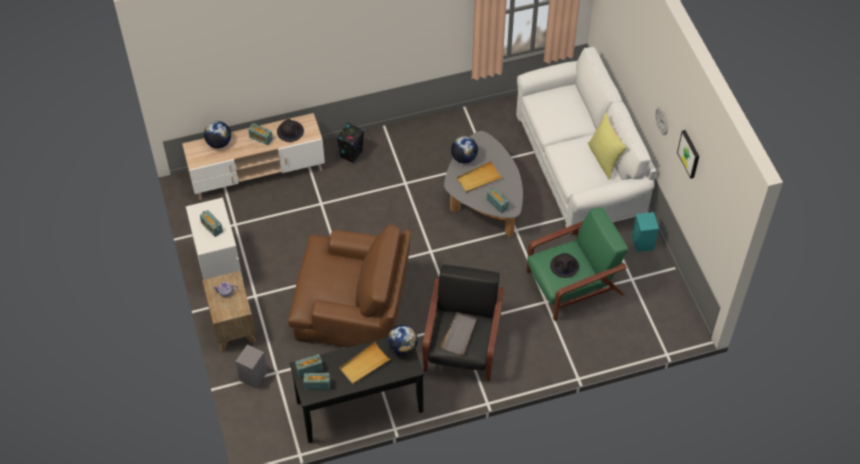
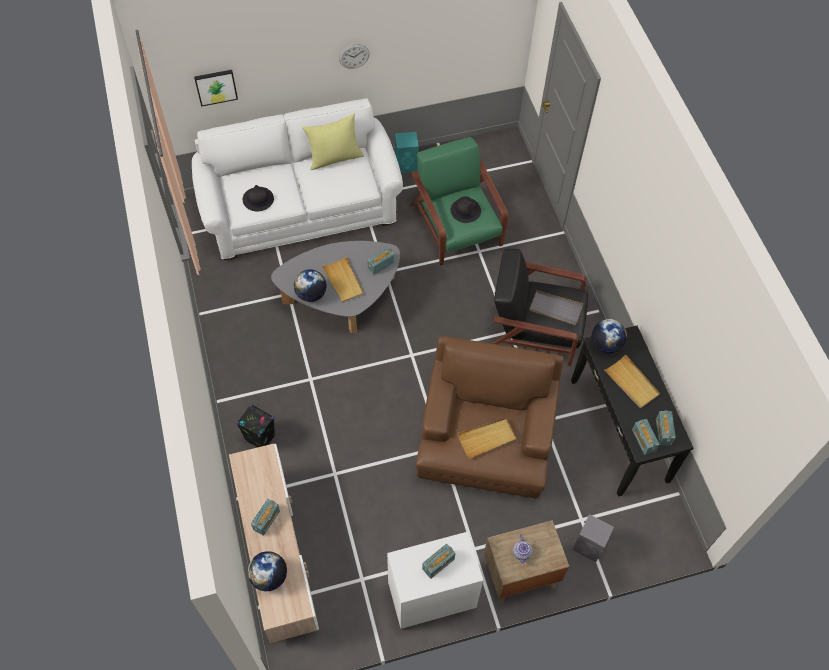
camera: 90 degrees left, 5 degrees up
black hat [277,119,304,142] -> black hat moved to [243,185,274,211]
picture [677,130,699,179] -> picture moved to [194,70,238,107]
none -> beige tray [457,417,517,459]

